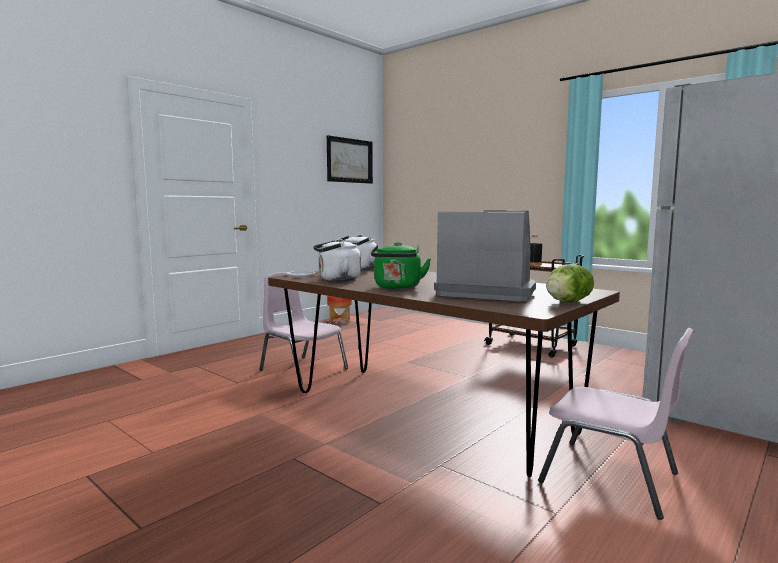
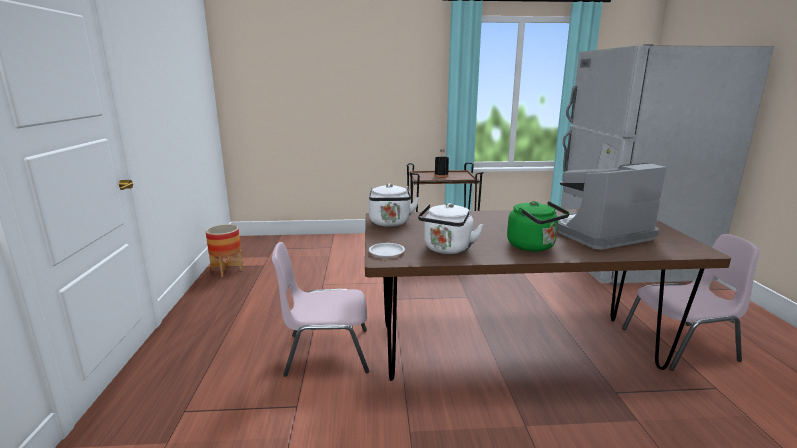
camera: 45 degrees left, 10 degrees up
picture [327,135,373,184] -> none
lettuce [546,264,594,302] -> none

